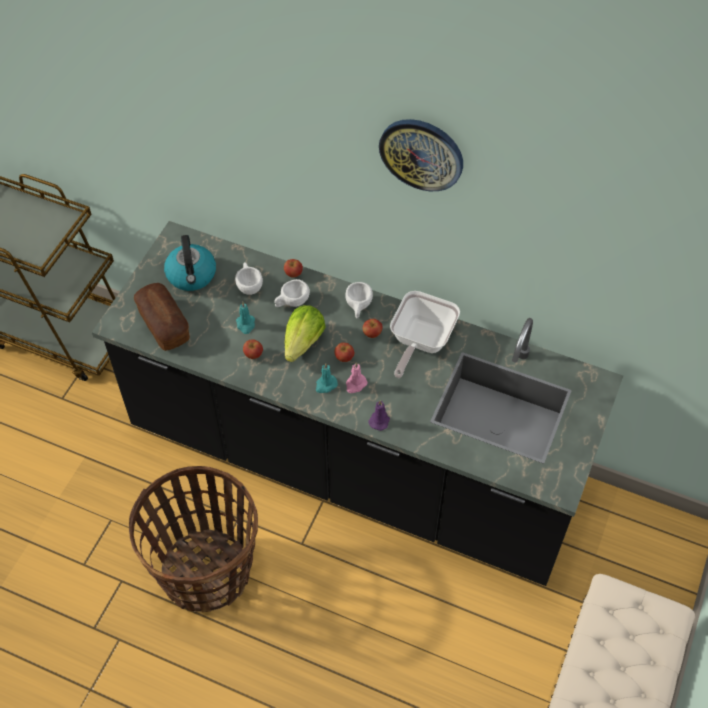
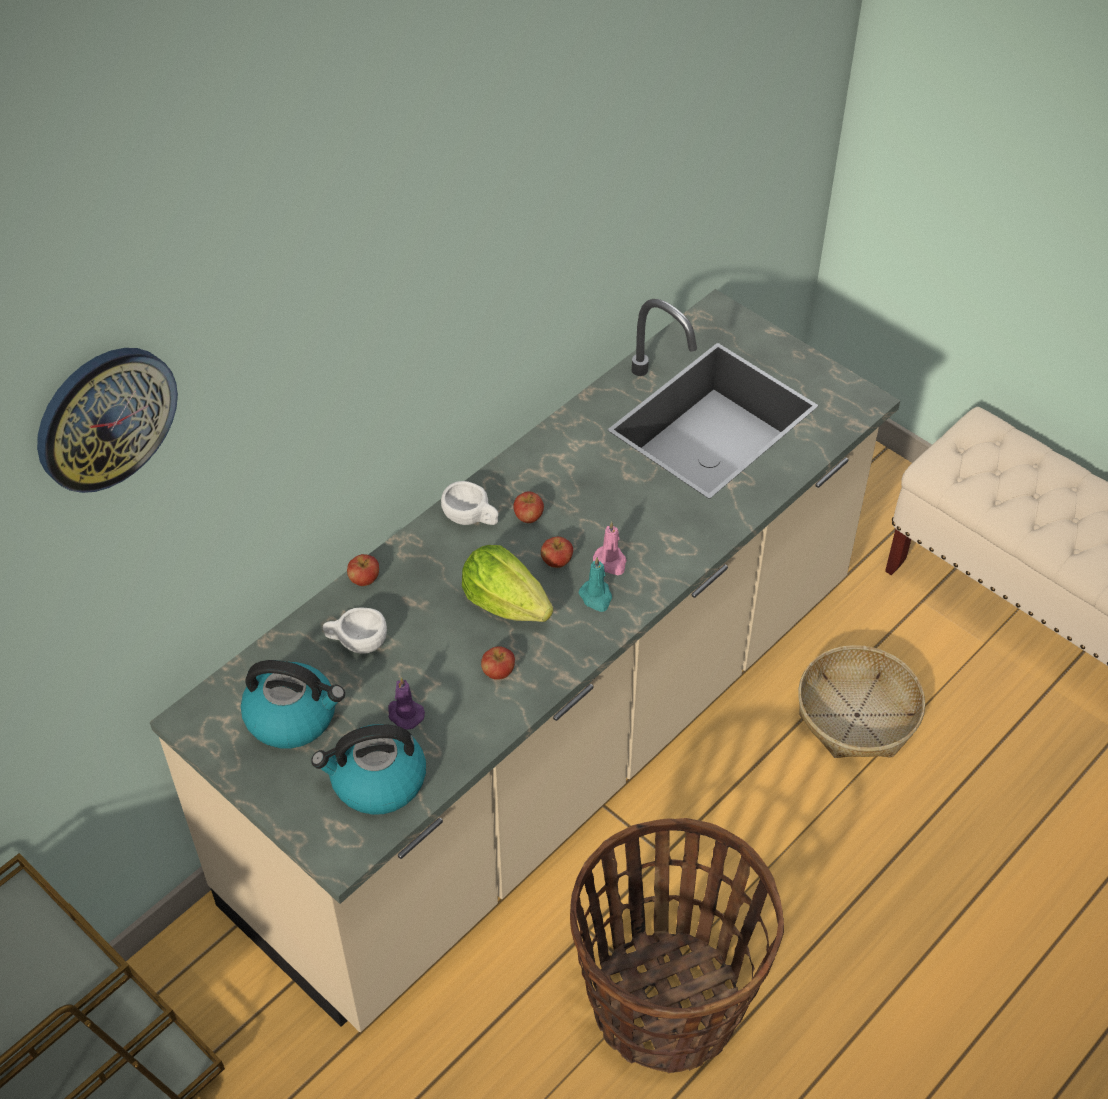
camera: 70 degrees left, 5 degrees down
black counter [92,221,623,586] -> beige counter [150,289,900,1032]
bread [134,283,190,351] -> kettle [311,724,426,815]
turquoise candle [236,302,255,334] -> none
white cup [274,279,310,307] -> none
purple candle [368,400,390,431] -> purple candle moved to [388,677,425,730]
wall clock [379,119,463,191] -> wall clock moved to [37,348,178,493]
frying pan [390,291,460,378] -> none
none -> basket [798,645,925,758]

